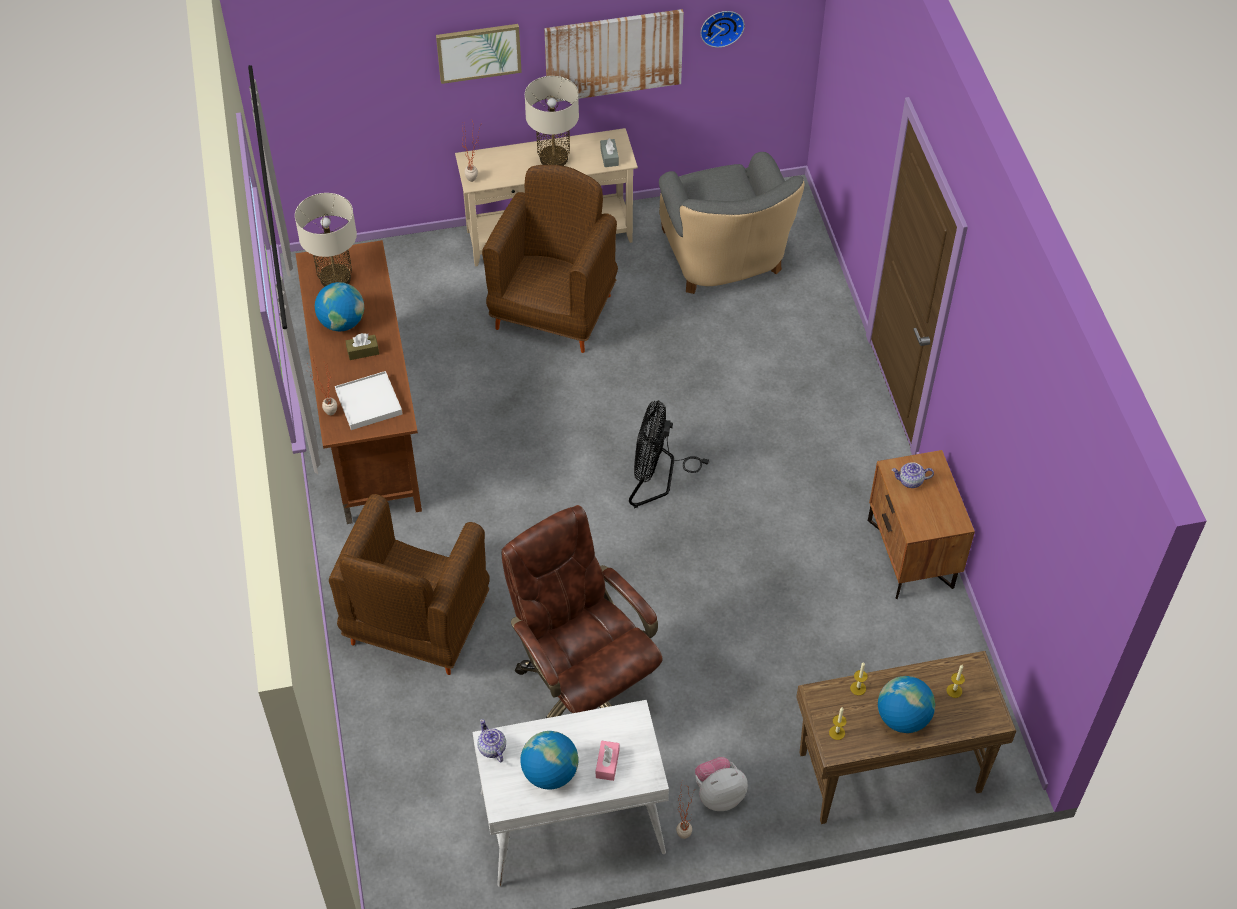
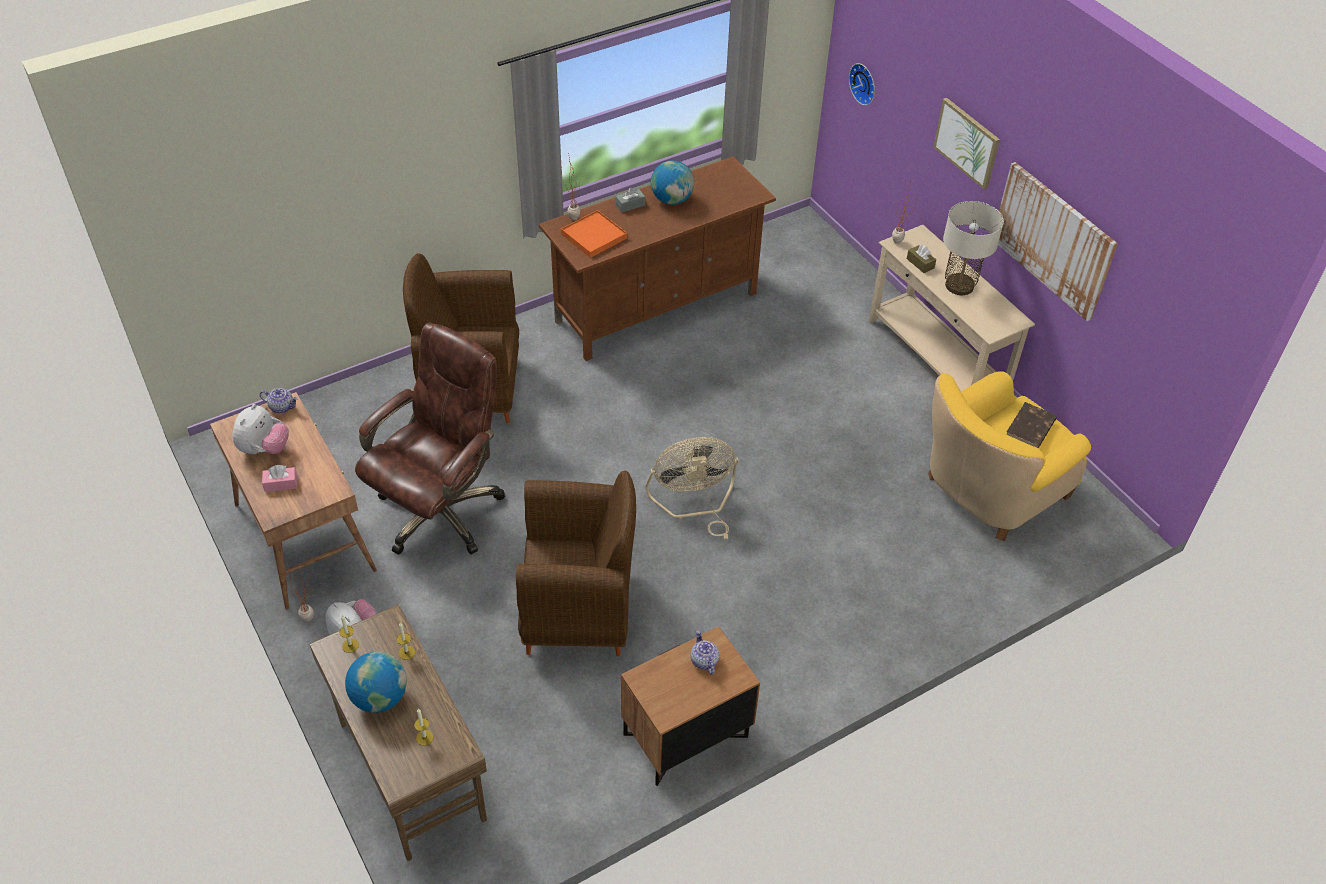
camera: 70 degrees right, 5 degrees down
table lamp [295,193,357,287] -> none
white tray [335,371,402,430] -> orange tray [561,210,627,258]
brown tissue box [346,333,379,360] -> brown tissue box moved to [907,244,936,273]
white desk [472,700,669,887] -> brown desk [210,392,377,610]
teapot [477,719,506,762] -> teapot turned 60 degrees clockwise [260,388,298,413]
brown armchair [482,165,618,353] -> brown armchair moved to [516,471,636,656]
globe [520,731,579,790] -> plush toy [232,404,289,454]
grey tissue box [600,138,619,167] -> grey tissue box moved to [615,187,645,212]
black fan [629,400,709,508] -> beige fan [645,437,739,541]
grey armchair [659,152,804,294] -> yellow armchair [928,371,1091,541]
wall clock [700,11,745,48] -> wall clock moved to [849,63,875,106]
none -> brown book [1006,402,1057,449]

